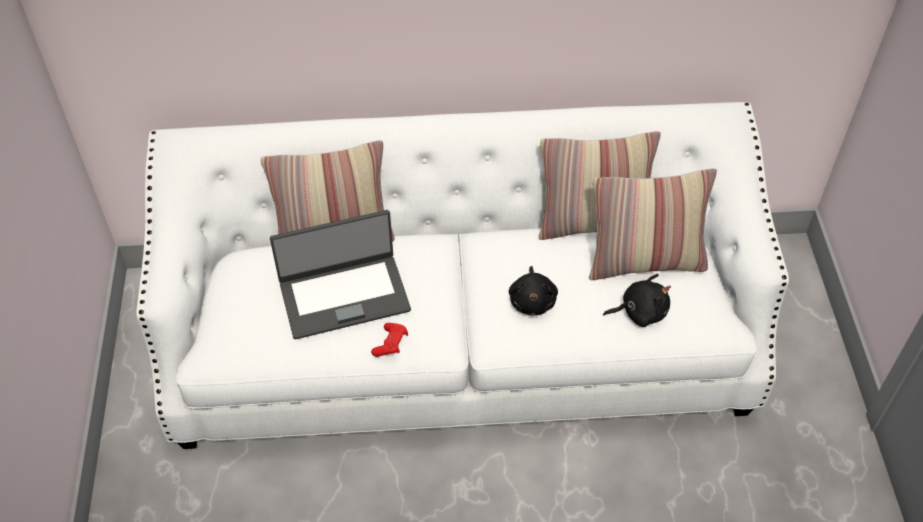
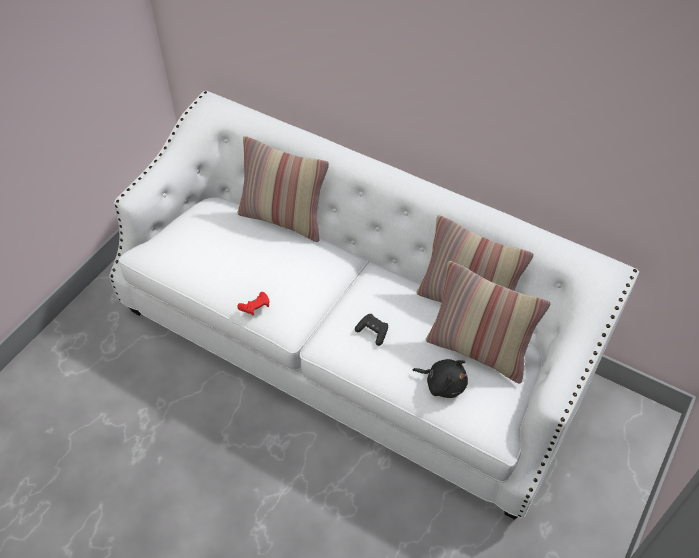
camera: 35 degrees right, 0 degrees up
laptop [270,210,411,339] -> none
black plush toy [509,266,558,316] -> black game controller [355,314,388,346]

